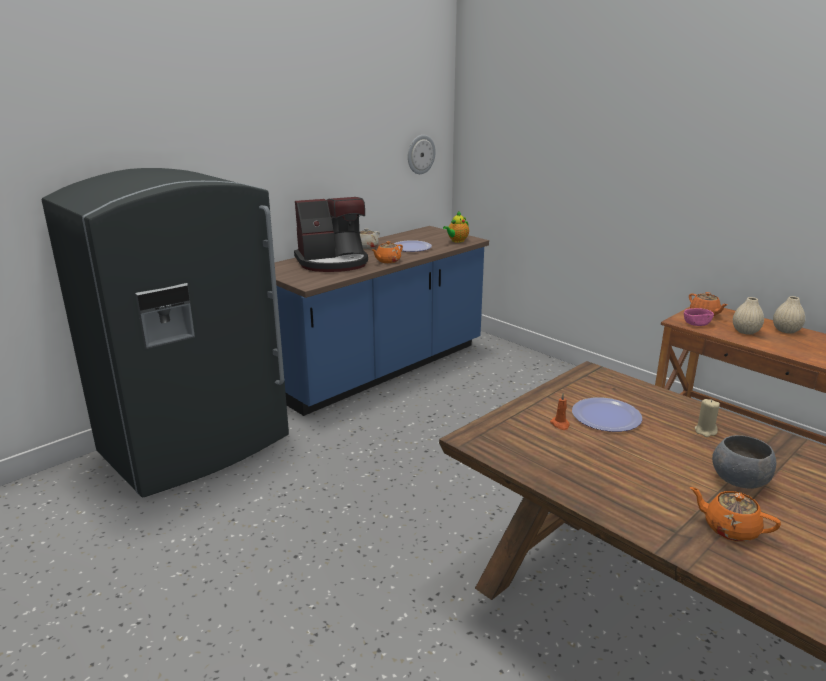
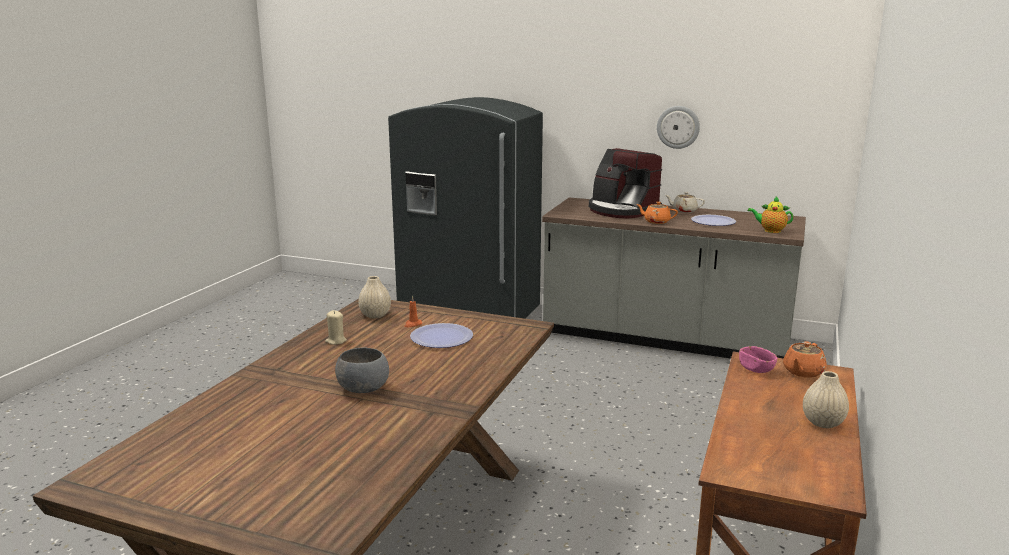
camera: 65 degrees right, 5 degrees down
blue counter [275,226,489,416] -> grey counter [542,198,806,359]
wall clock [408,135,436,174] -> wall clock moved to [657,106,700,149]
orange teapot [690,487,781,542] -> none
beige candle [695,399,720,437] -> beige candle moved to [325,310,347,345]
beige vase [733,297,764,335] -> beige vase moved to [358,276,391,319]

